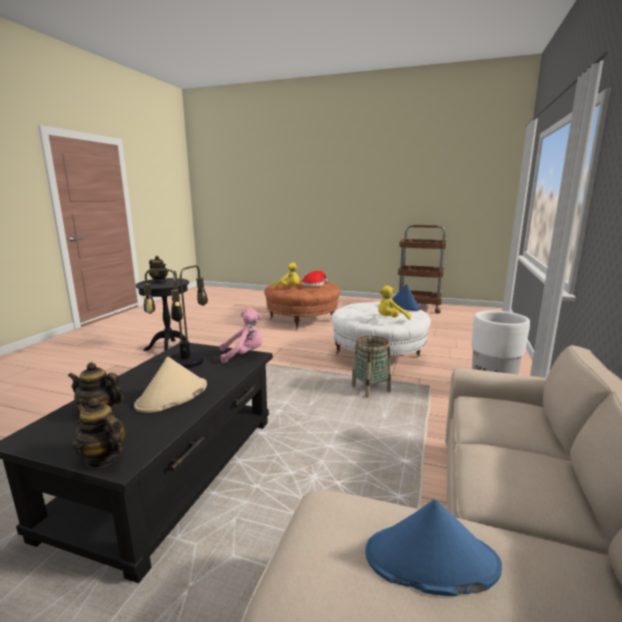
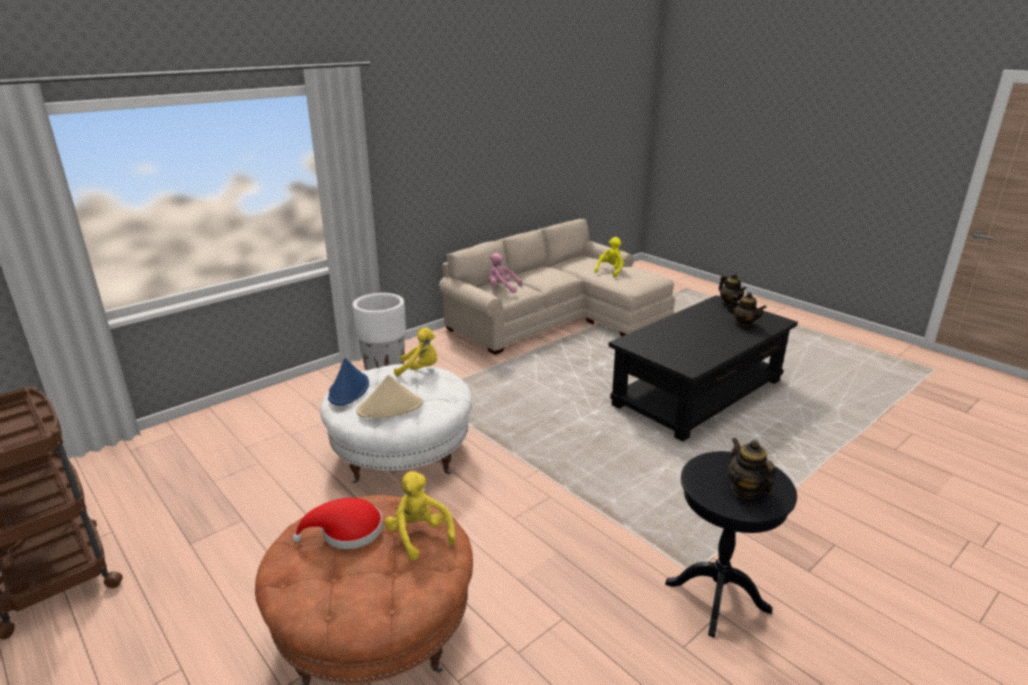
camera: 150 degrees left, 10 degrees up
beige hat [134,357,207,413] -> beige hat moved to [356,375,423,418]
table lamp [143,265,208,369] -> none
pink plush toy [219,308,263,363] -> pink plush toy moved to [489,253,522,293]
basket [351,336,391,398] -> none
blue hat [365,500,502,596] -> yellow plush toy [594,237,624,278]

